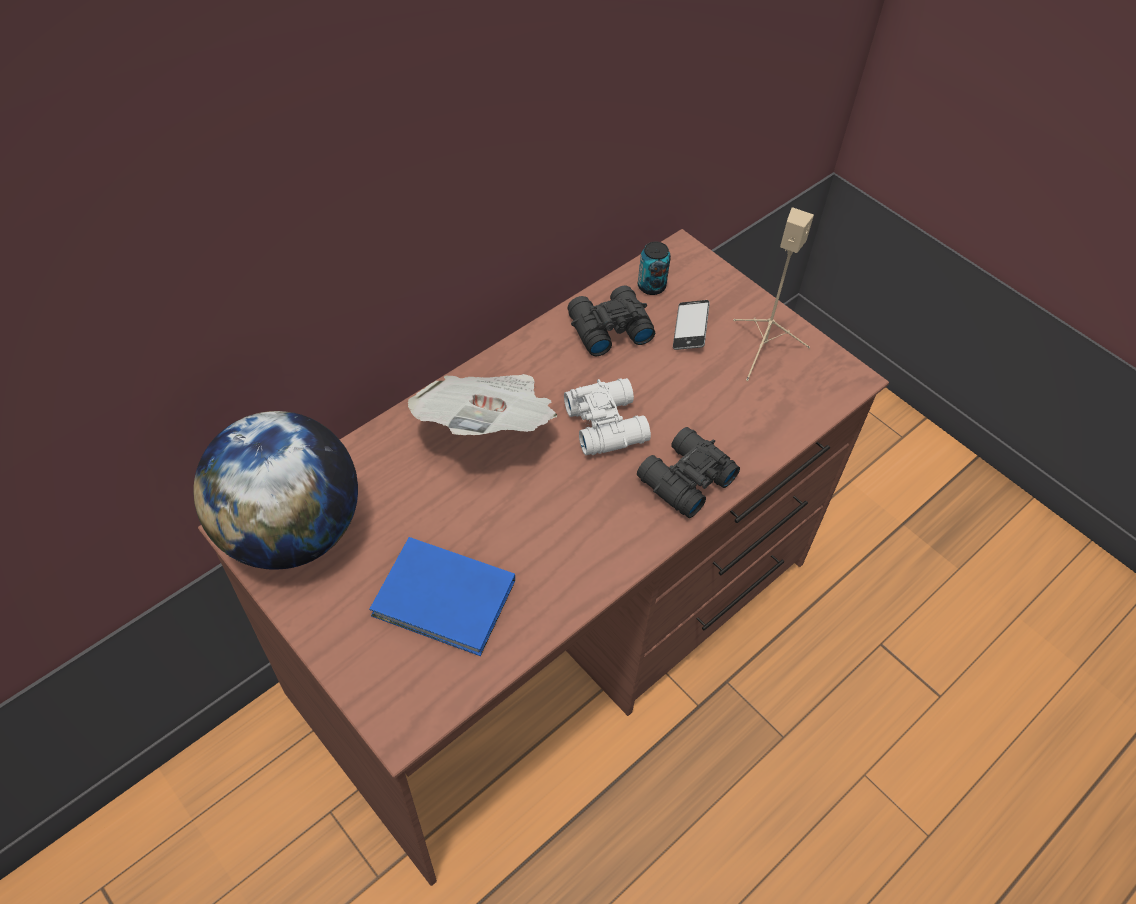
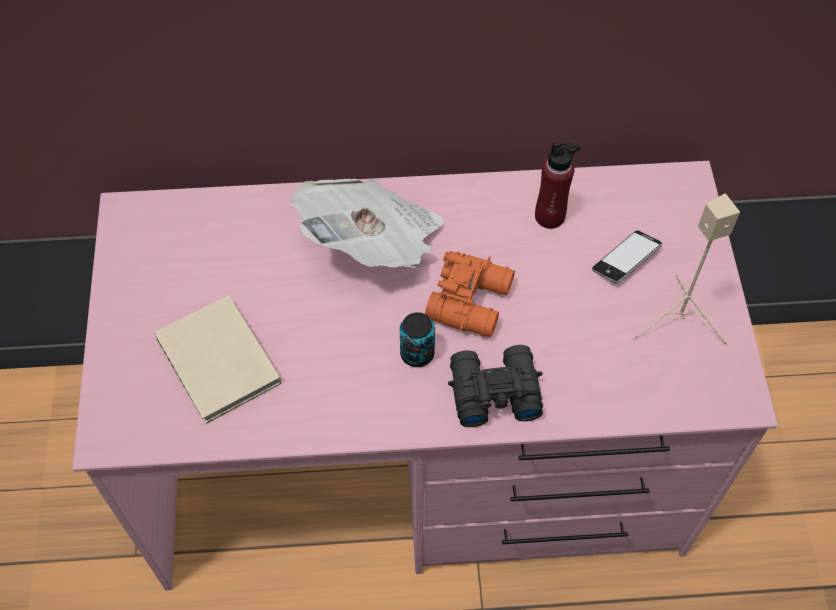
camera: 40 degrees right, 5 degrees up
globe [193,411,358,570] -> none
brown desk [198,229,889,886] -> pink desk [72,161,778,591]
blue book [369,537,515,656] -> beige book [154,295,281,424]
white binoculars [564,378,651,455] -> orange binoculars [425,251,515,337]
black binoculars [568,285,655,356] -> red bottle [535,143,580,229]
can [638,241,671,295] -> can moved to [400,312,435,367]

